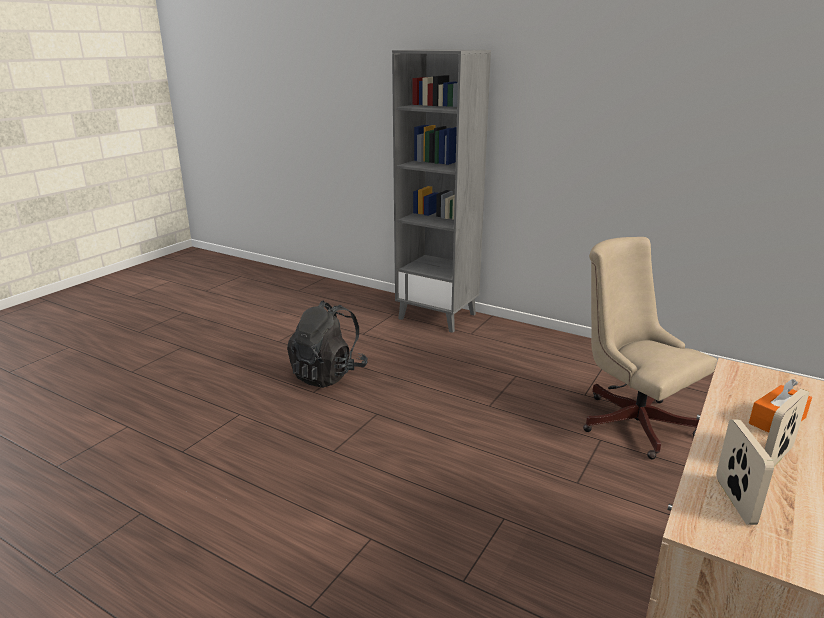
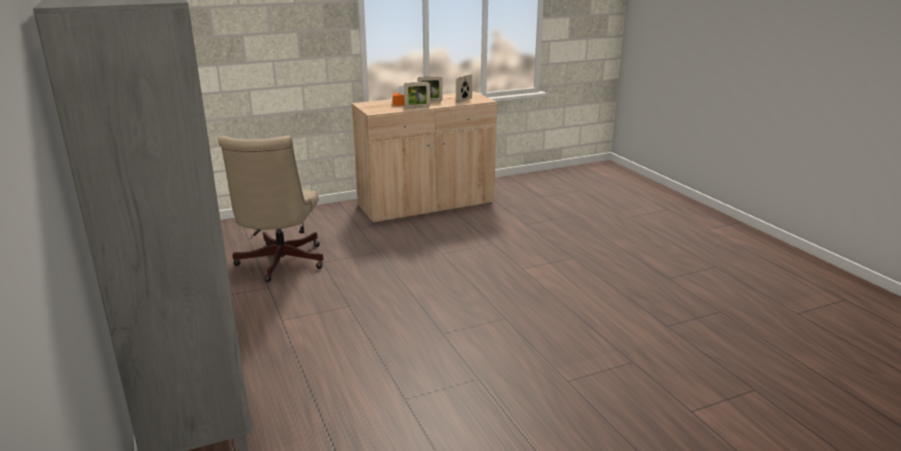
camera: 145 degrees left, 0 degrees up
black backpack [287,300,368,388] -> none
none -> picture frame [404,82,430,109]

